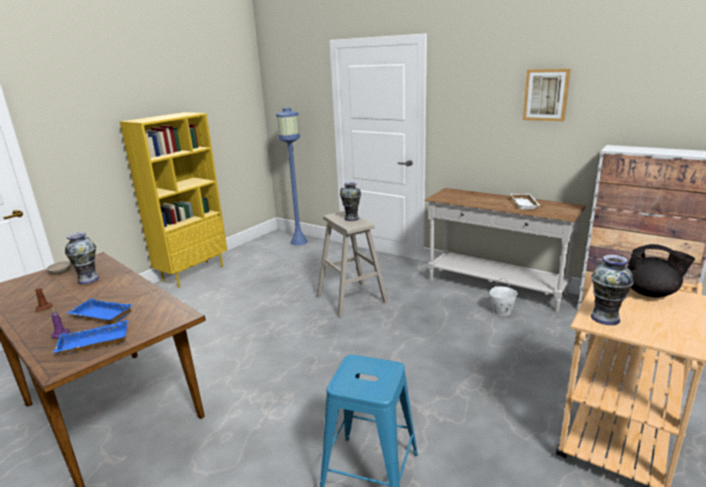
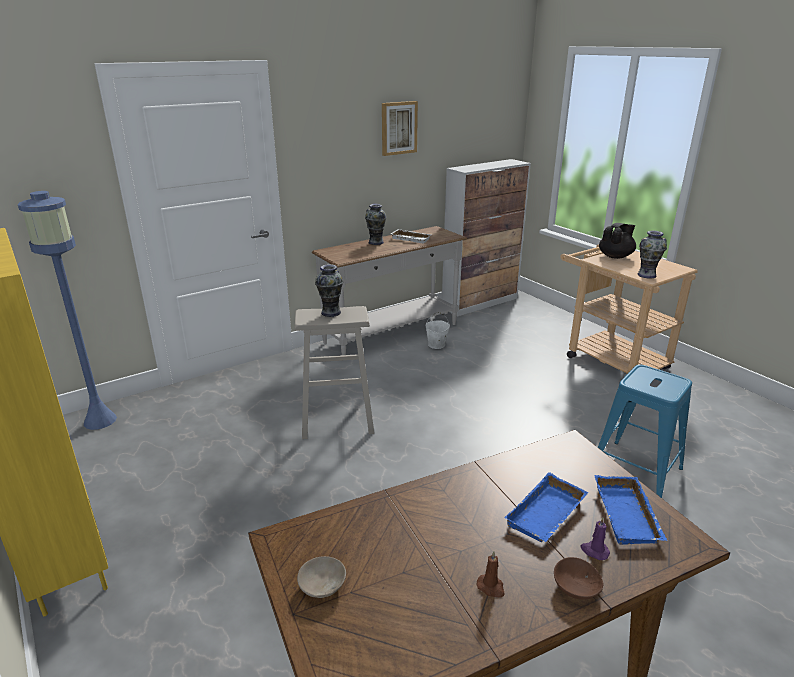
camera: 70 degrees left, 5 degrees up
vase [65,232,99,284] -> vase moved to [365,204,386,245]
none -> brown bowl [554,557,604,600]

